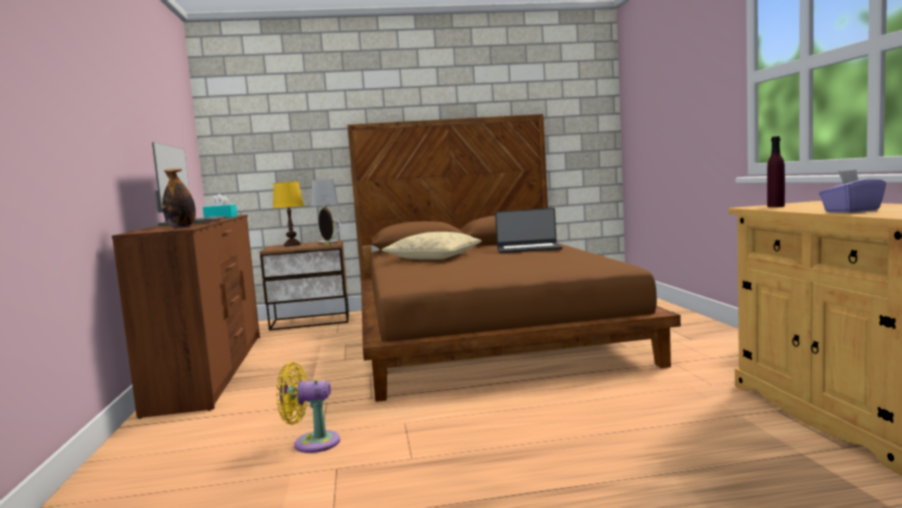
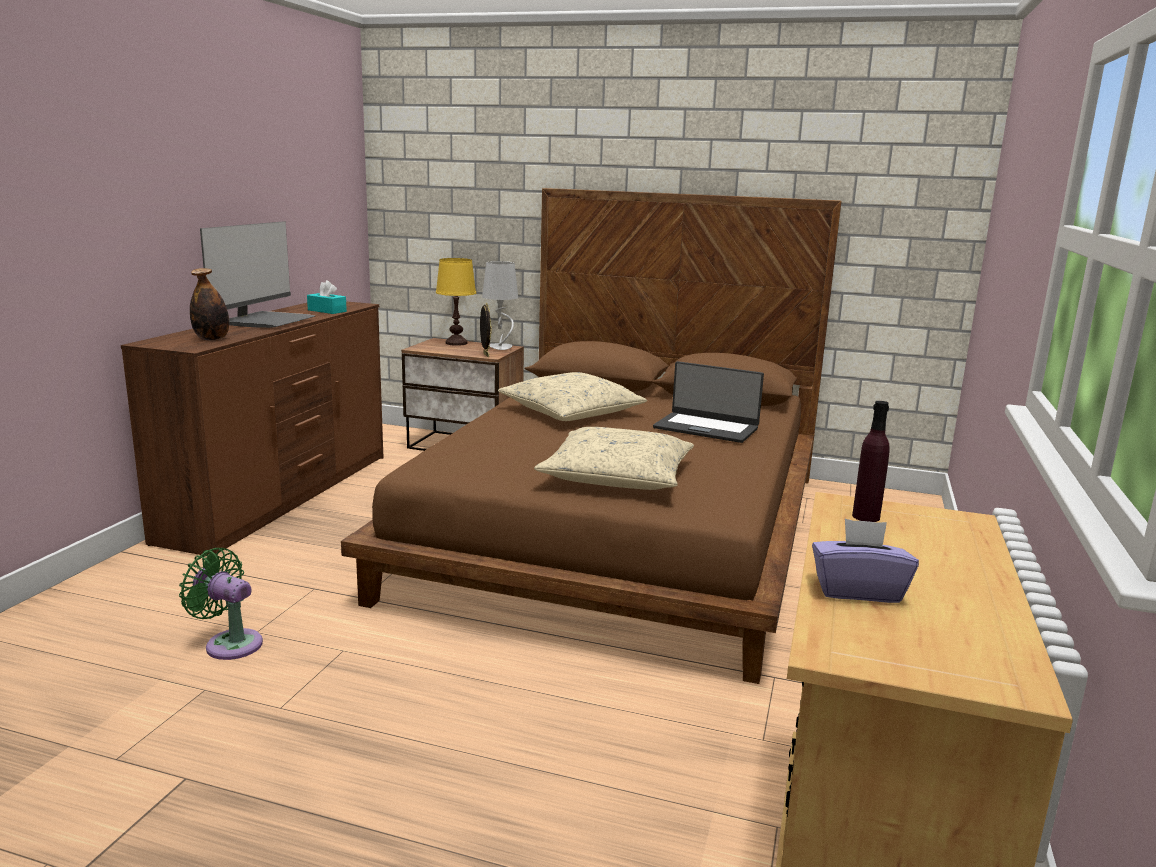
camera: 25 degrees right, 10 degrees up
yellow fan [276,362,340,453] -> green fan [179,548,263,660]
none -> beige pillow [534,427,694,490]

